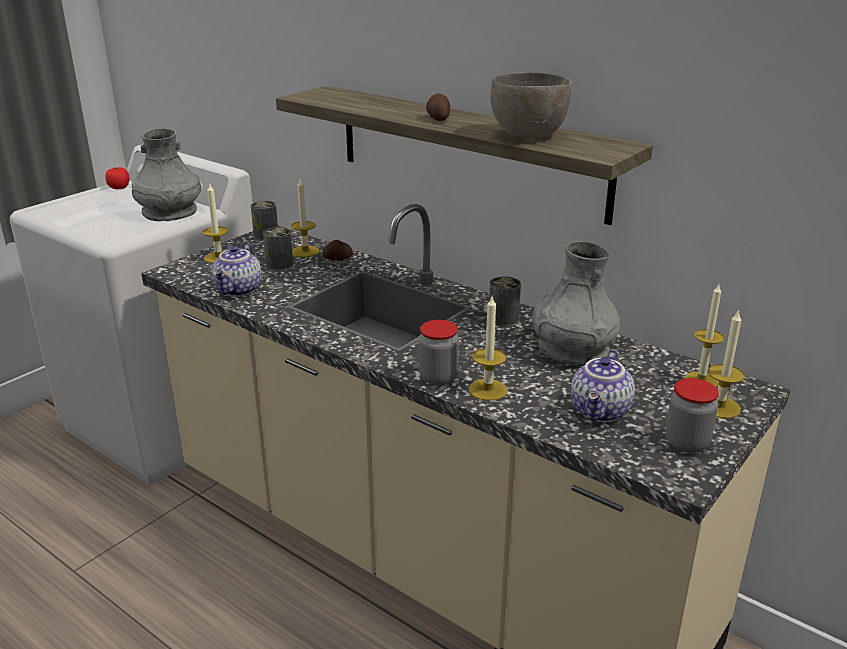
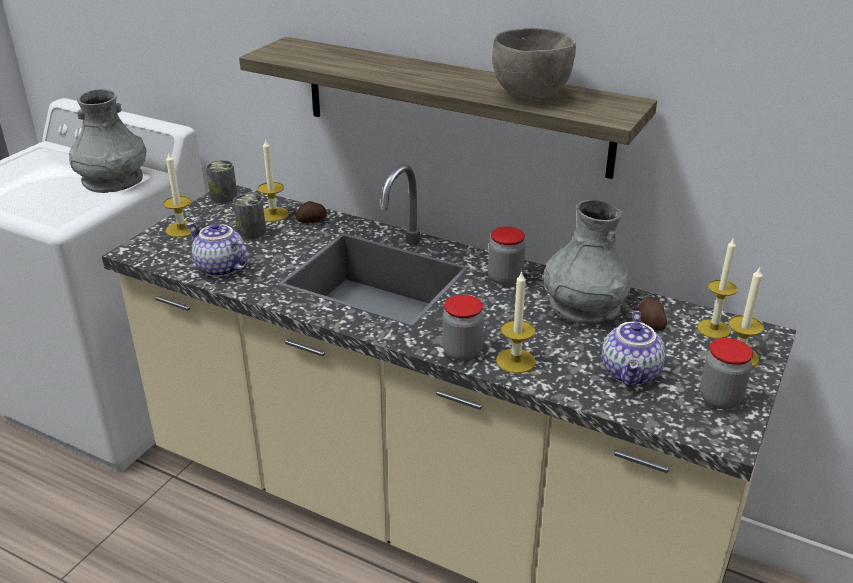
camera: 10 degrees left, 5 degrees up
tomato [105,167,129,189] -> none
teapot [212,243,262,297] -> teapot turned 120 degrees clockwise [186,222,250,277]
potato [426,94,450,121] -> potato moved to [638,299,667,330]
can [489,276,521,327] -> jar [488,226,525,285]

